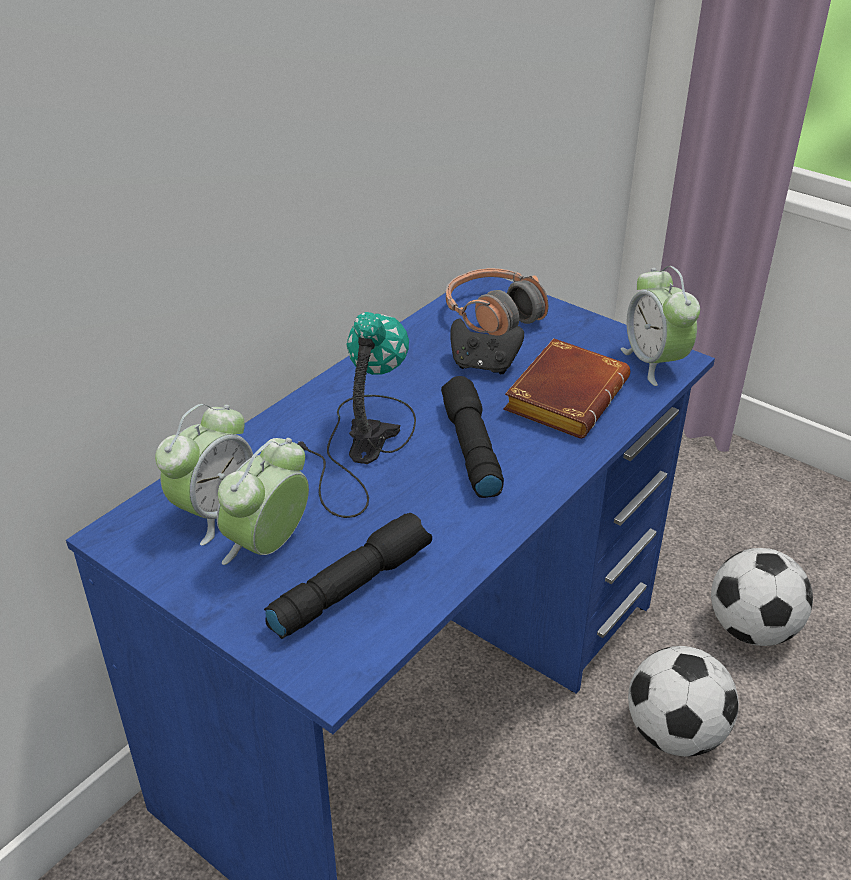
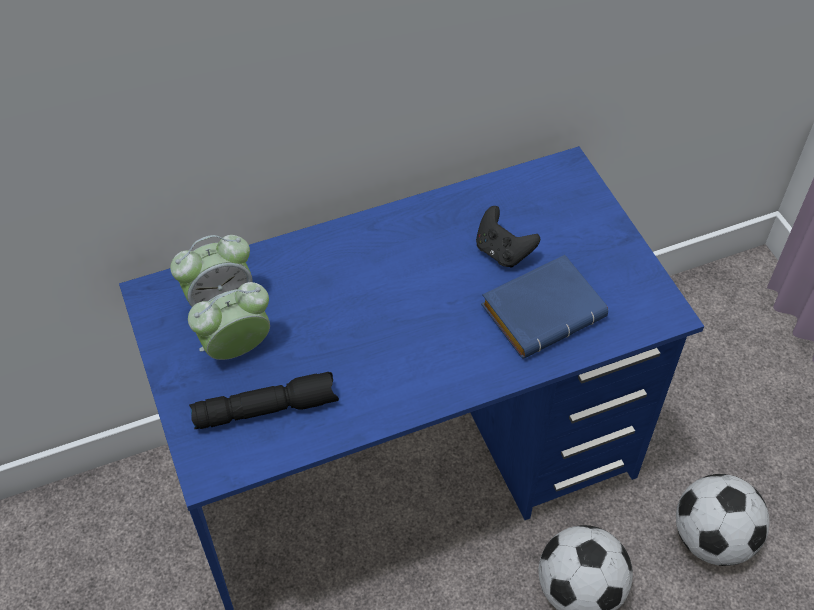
camera: 30 degrees right, 15 degrees up
table lamp [297,312,416,518] -> none
black flashlight [441,376,504,498] -> none
headphones [446,268,548,336] -> none
brown book [503,338,630,439] -> blue book [481,255,608,359]
alarm clock [621,266,700,386] -> none

